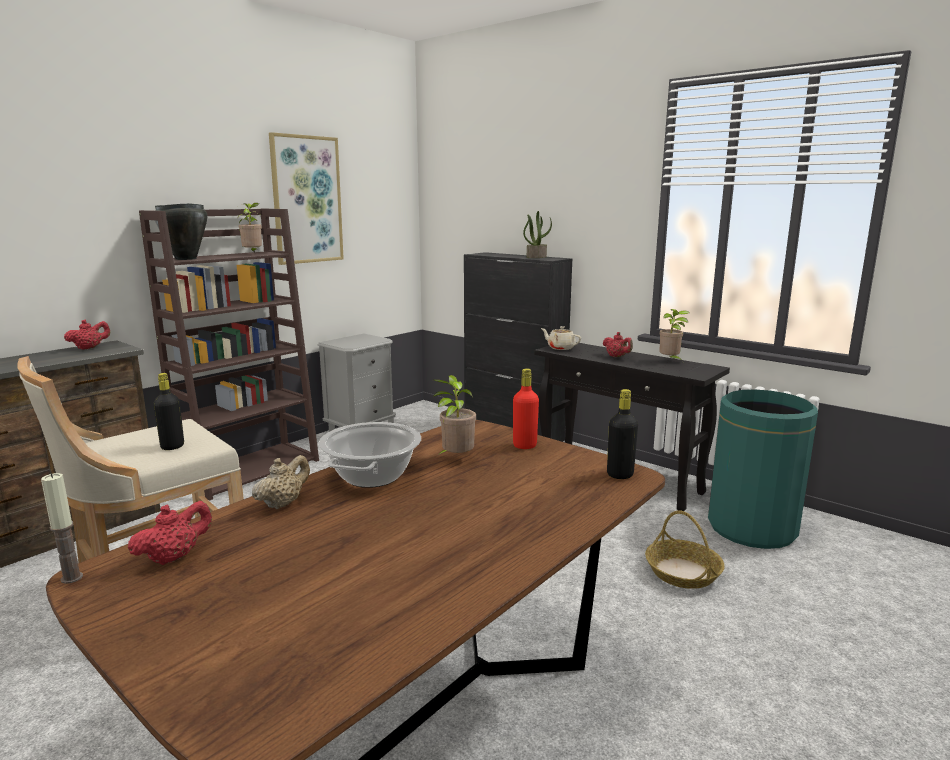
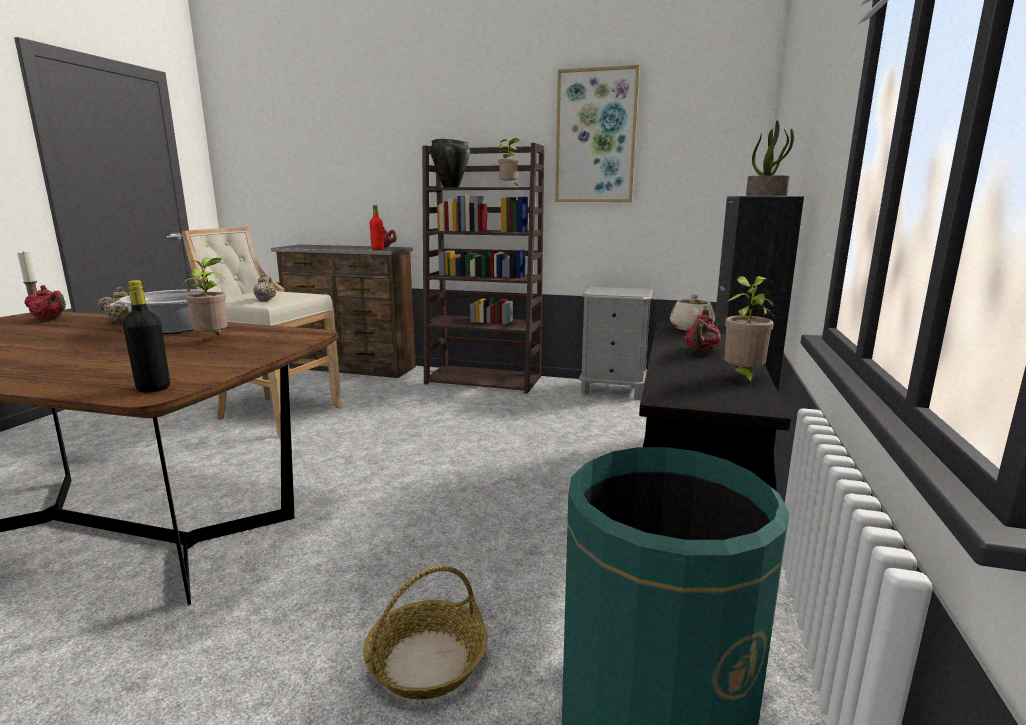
camera: 65 degrees right, 0 degrees up
black bottle [153,373,184,450] -> beige teapot [253,273,276,301]
red bottle [513,368,539,449] -> red bottle moved to [370,205,384,250]

